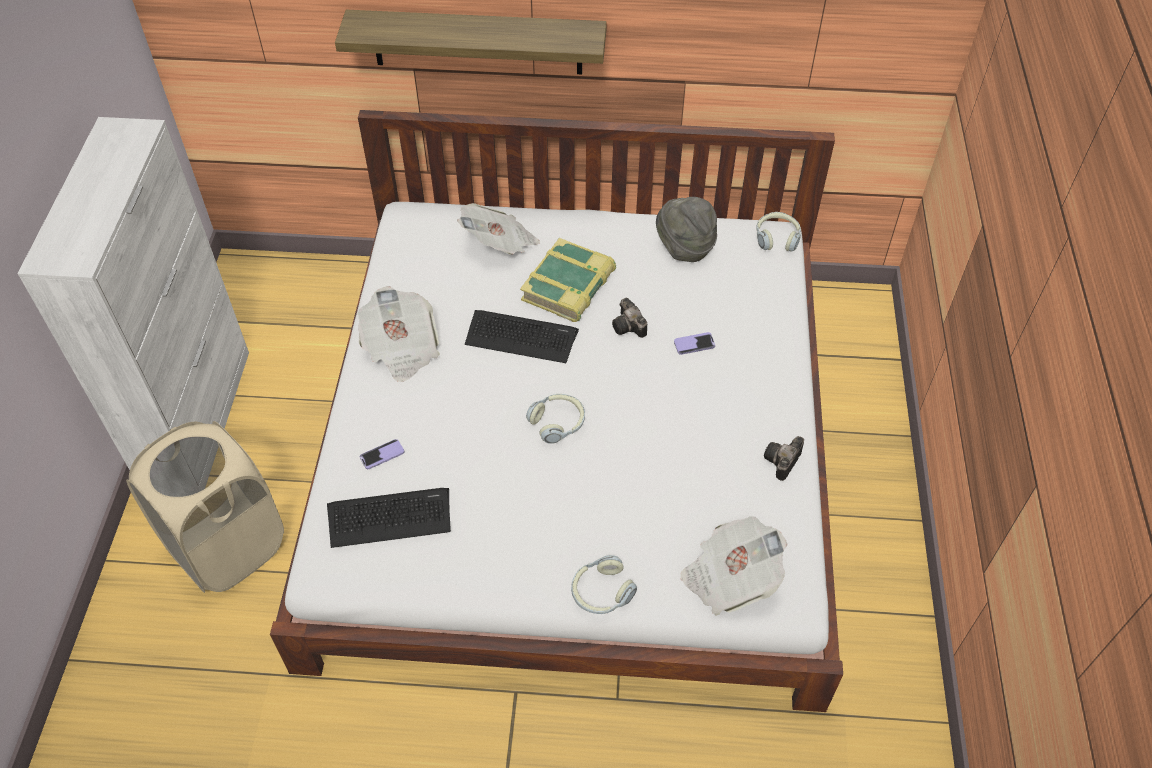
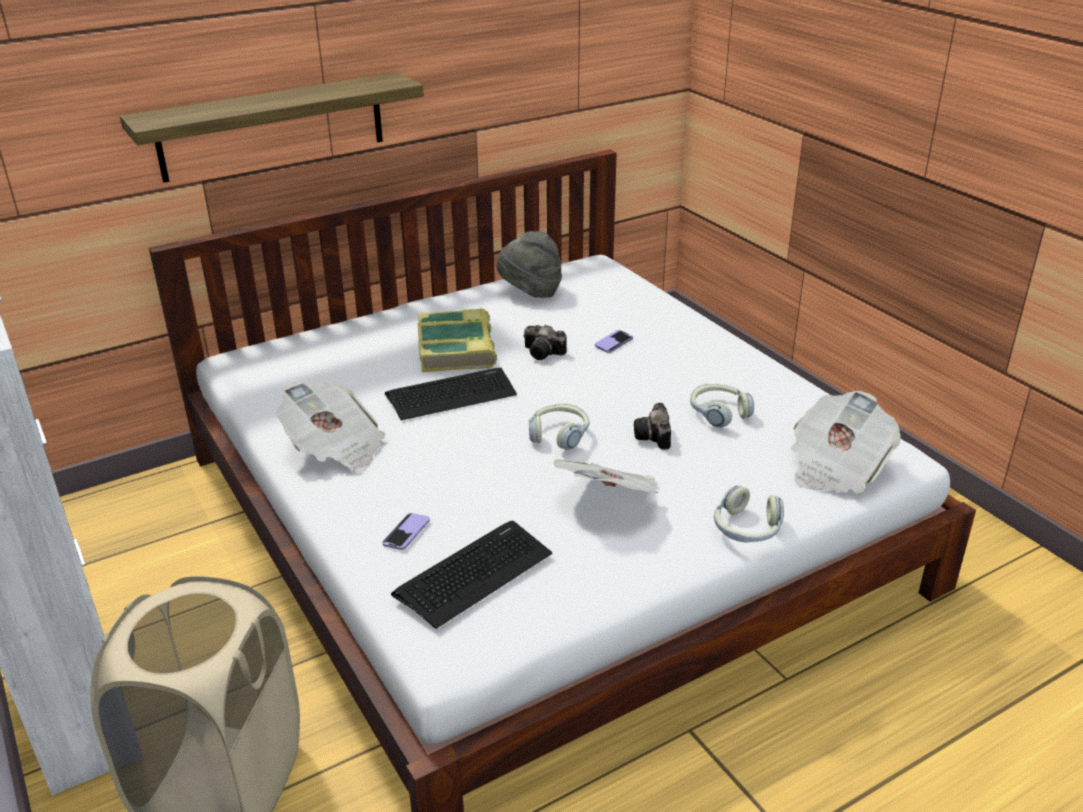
camera: 35 degrees left, 20 degrees down
newspaper [457,203,540,255] -> newspaper moved to [554,460,660,493]
headphones [756,212,801,252] -> headphones moved to [690,384,754,428]
camera [764,436,804,481] -> camera moved to [634,403,671,450]

